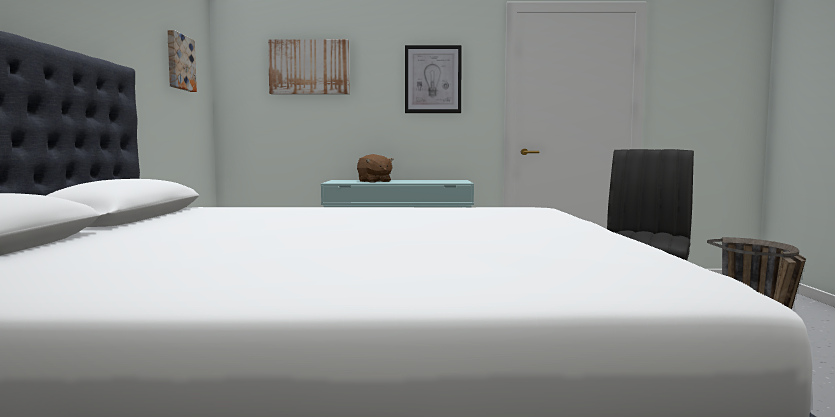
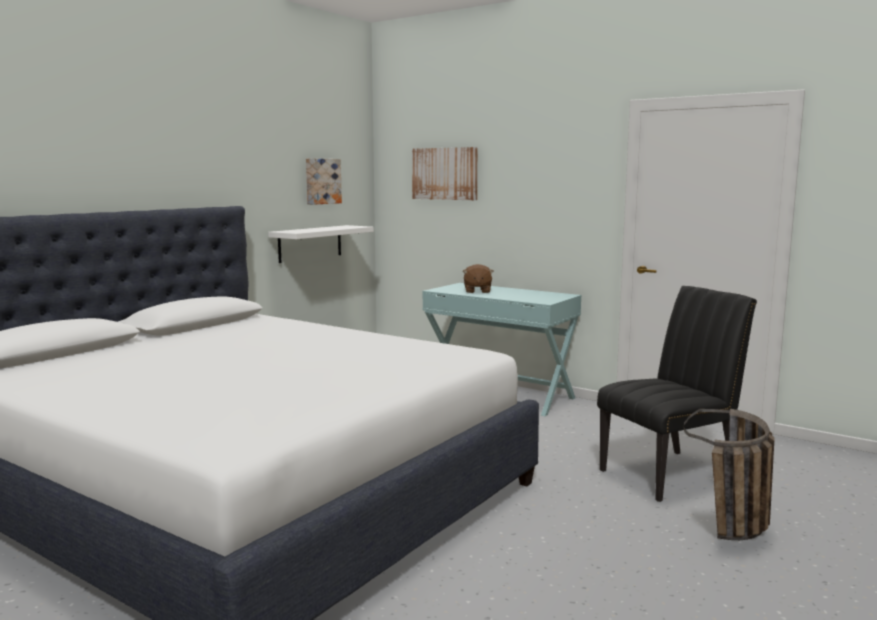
camera: 35 degrees right, 5 degrees up
picture [405,45,462,113] -> none
none -> white shelf [268,225,374,263]

